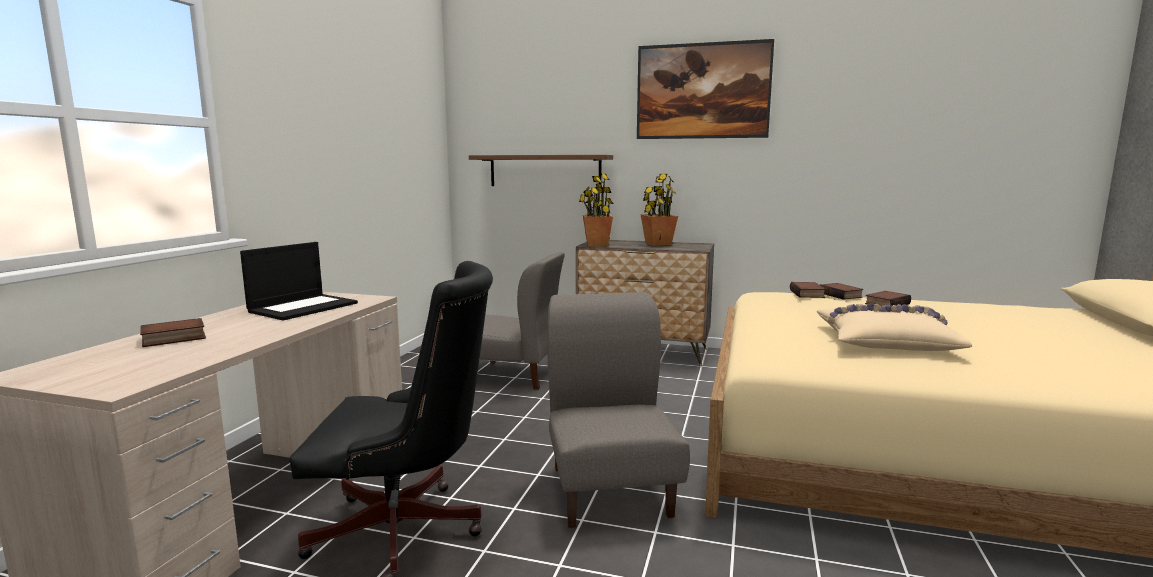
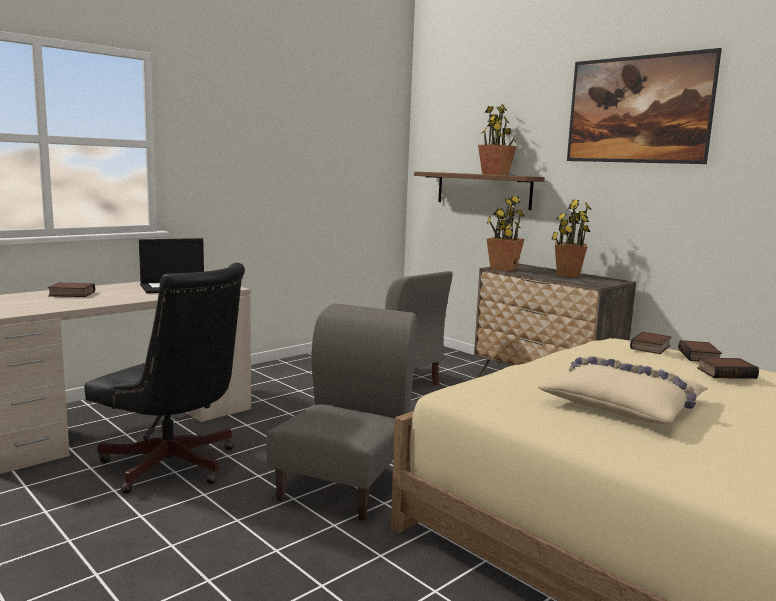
camera: 30 degrees right, 0 degrees up
none -> potted plant [478,104,516,175]

